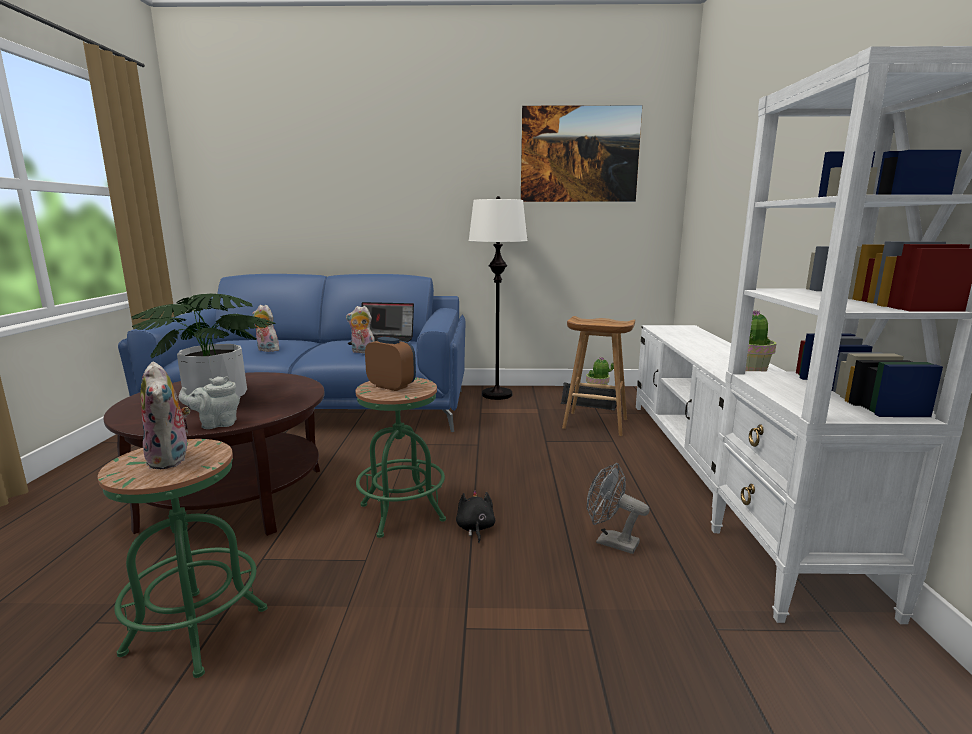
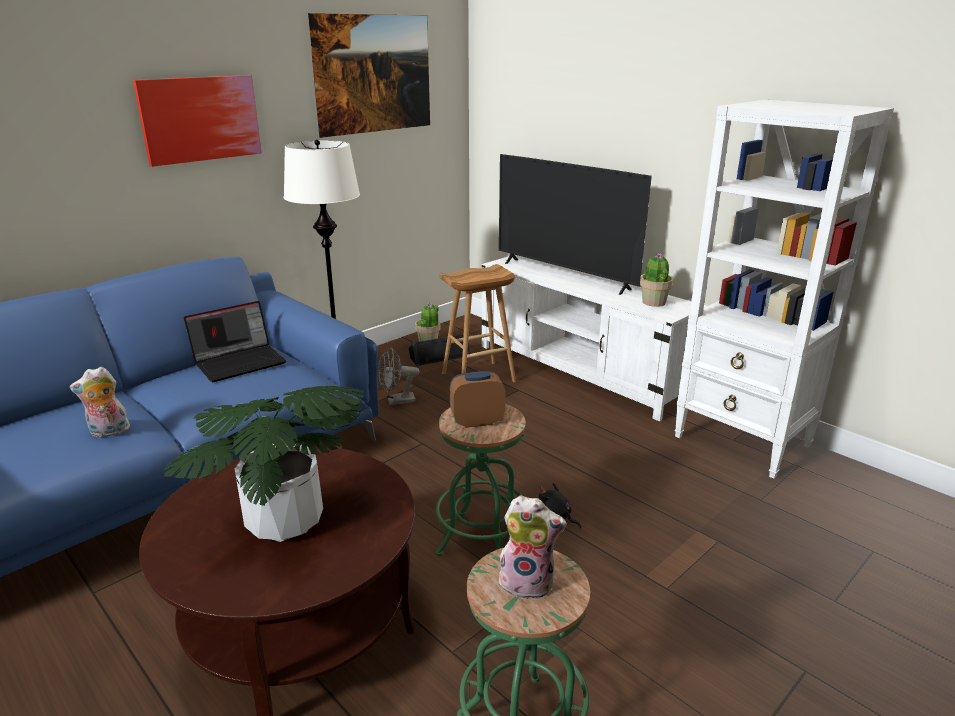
camera: 45 degrees left, 10 degrees up
grey teapot [178,376,240,429] -> none
plush toy [346,306,375,353] -> none
grey fan [587,463,650,554] -> grey fan moved to [378,347,420,405]
none -> picture [133,75,262,167]
none -> television [499,154,652,295]

